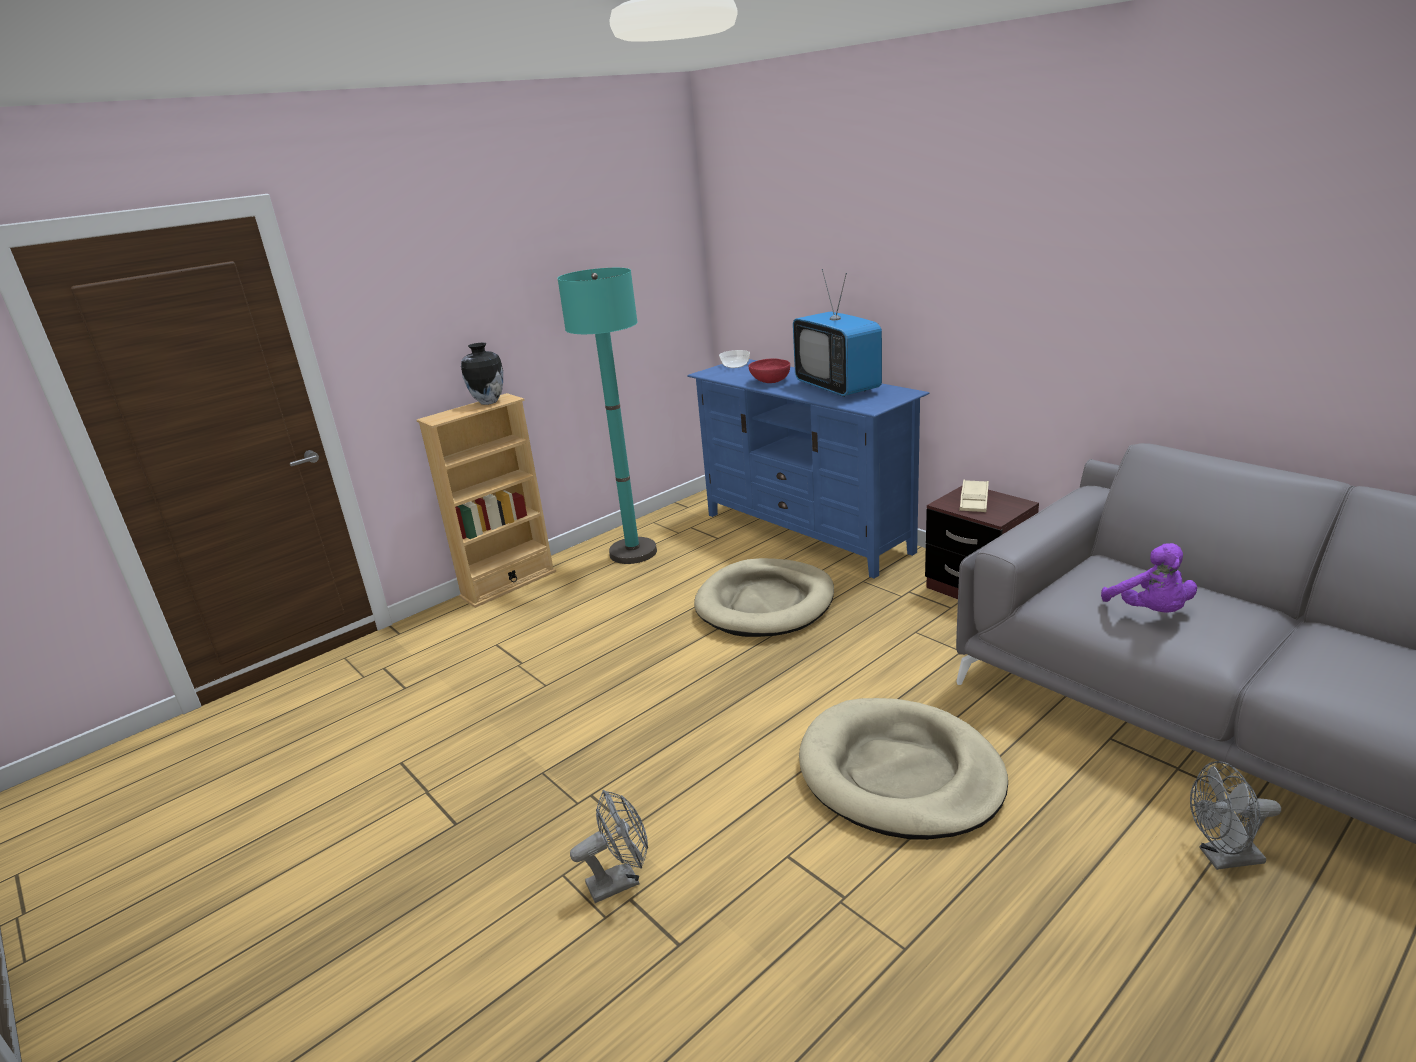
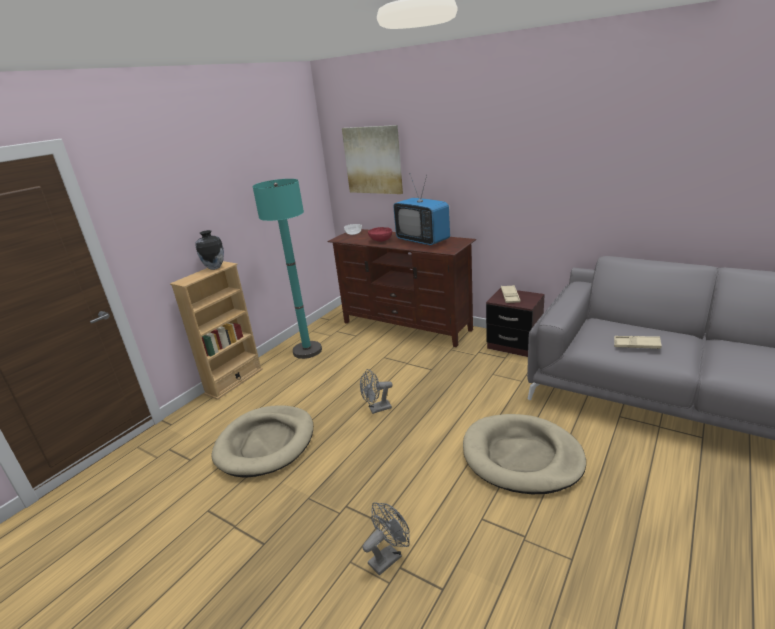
camera: 15 degrees left, 0 degrees up
blue tv stand [687,359,930,579] -> brown tv stand [327,229,476,347]
beige dog bed [694,558,834,637] -> beige dog bed moved to [211,405,313,478]
purple plush toy [1101,543,1197,613] -> beige tray [614,336,662,349]
grey fan [1190,761,1281,870] -> grey fan moved to [360,369,393,414]
none -> picture [342,125,403,194]

